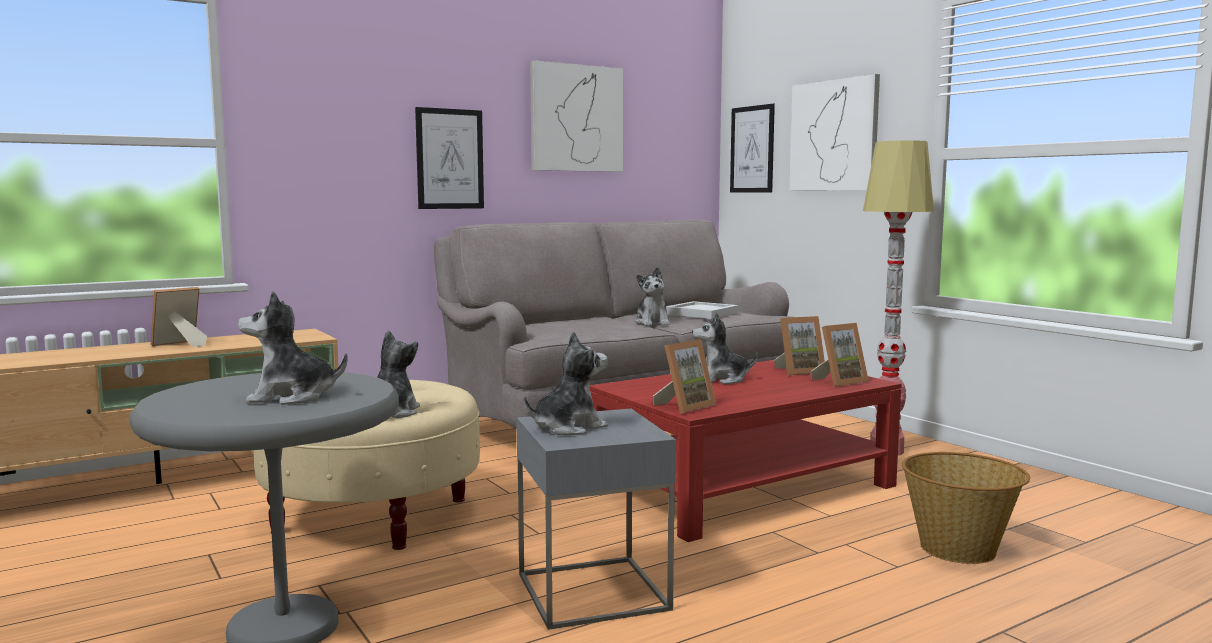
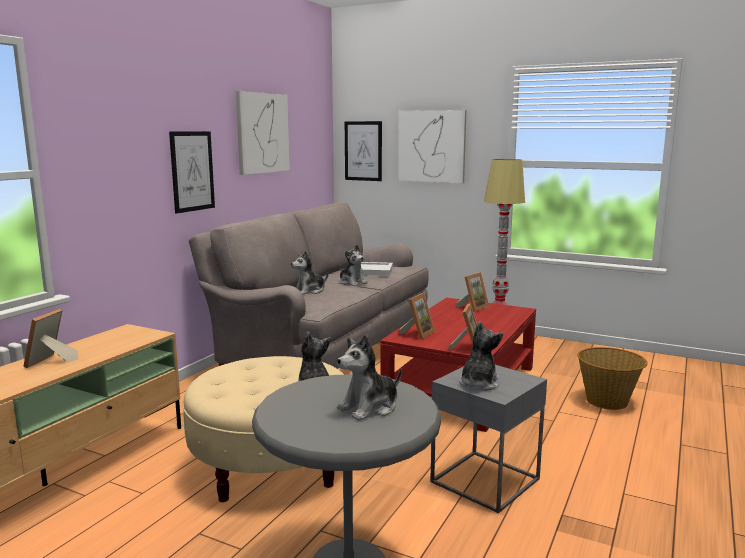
camera: 30 degrees left, 5 degrees up
plush toy [692,313,758,384] -> plush toy moved to [291,251,328,295]
picture frame [811,323,869,387] -> picture frame moved to [399,293,435,340]

